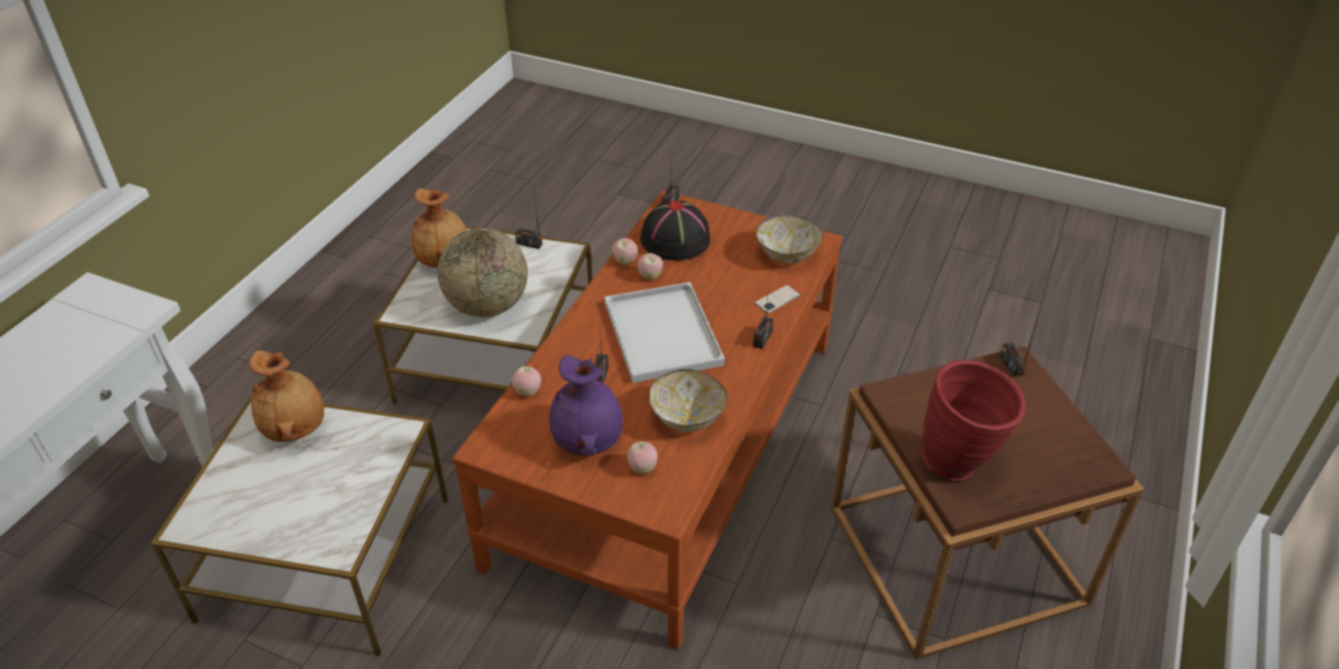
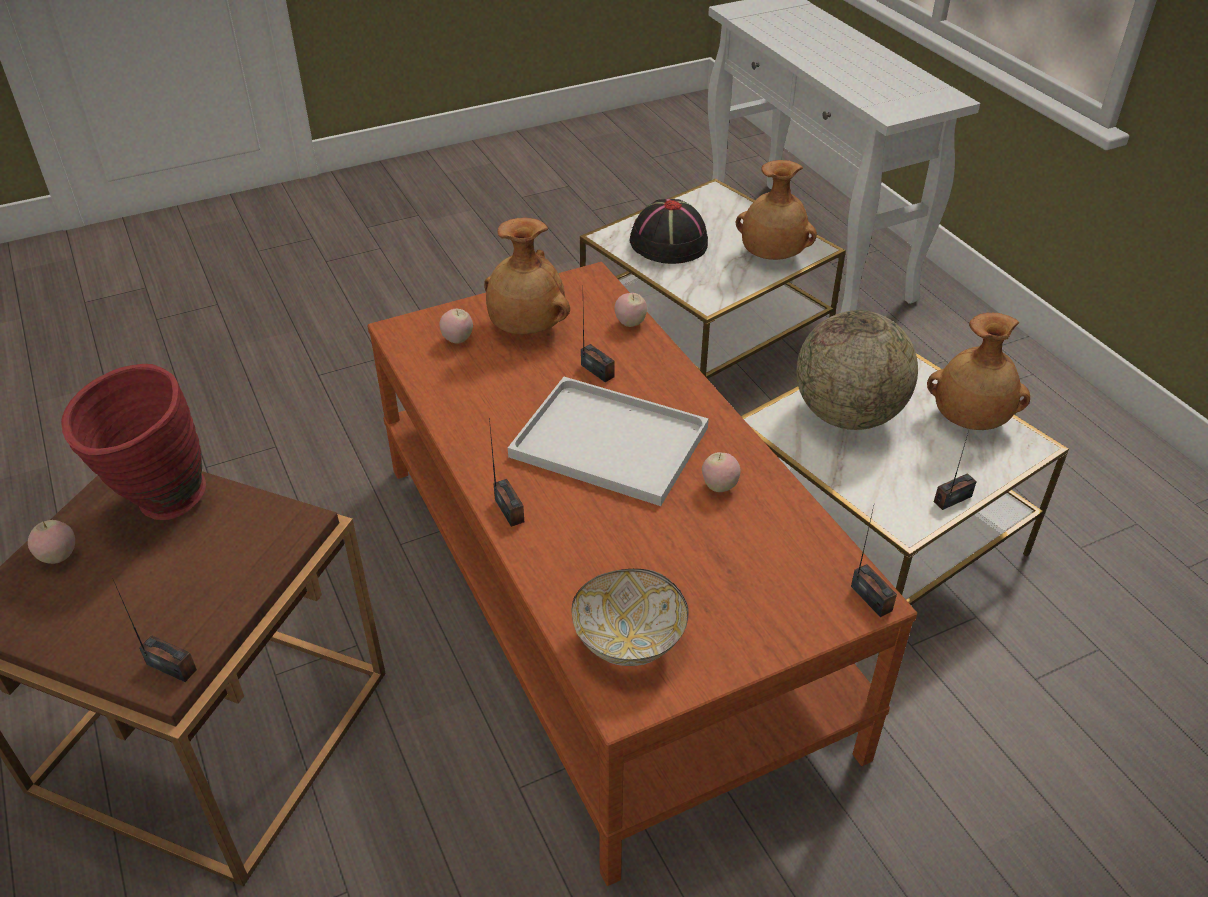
camera: 130 degrees right, 0 degrees up
purple vase [549,355,623,456] -> brown vase [484,218,570,334]
apple [613,238,638,265] -> apple moved to [28,520,75,564]
black hat [640,200,710,260] -> black hat moved to [630,199,708,264]
bowl [649,369,728,432] -> none
phone [754,285,801,314] -> none

